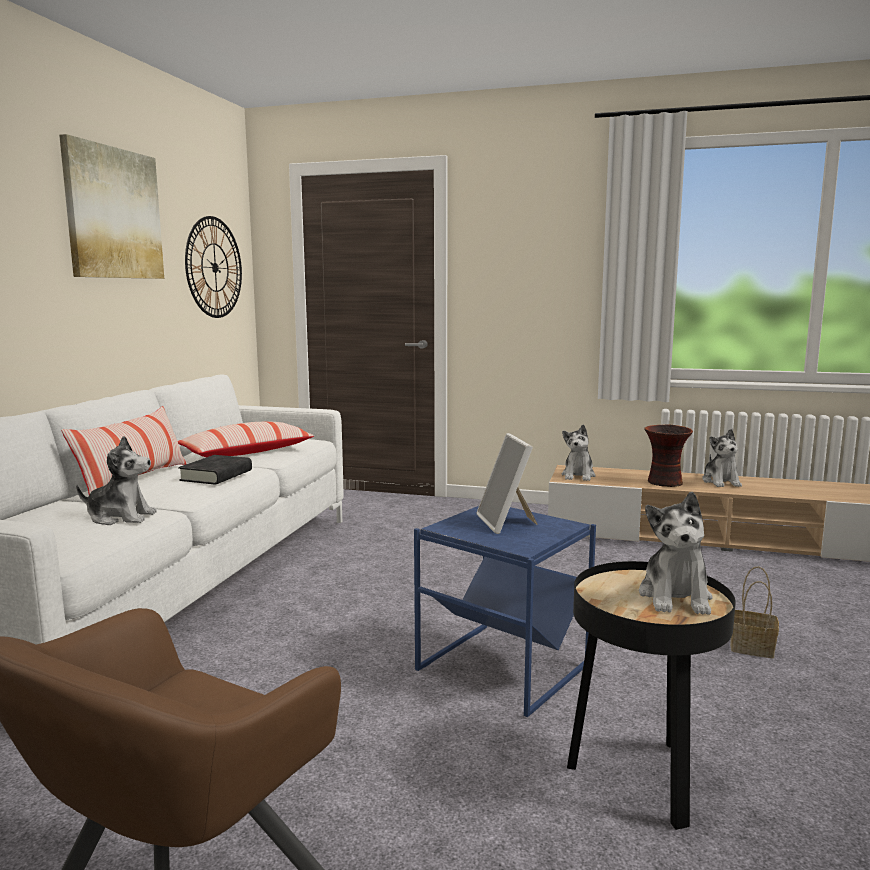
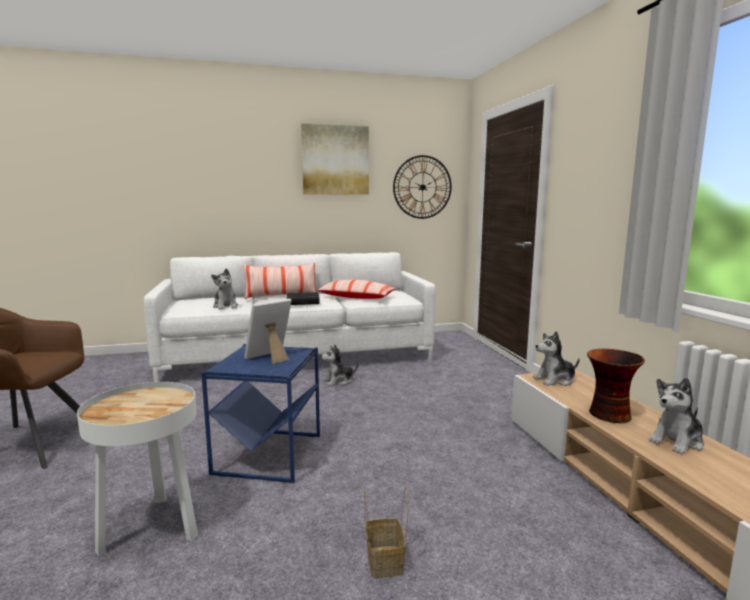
camera: 60 degrees right, 0 degrees up
black side table [567,561,736,830] -> white side table [77,382,198,557]
plush toy [639,492,713,615] -> plush toy moved to [321,344,358,386]

